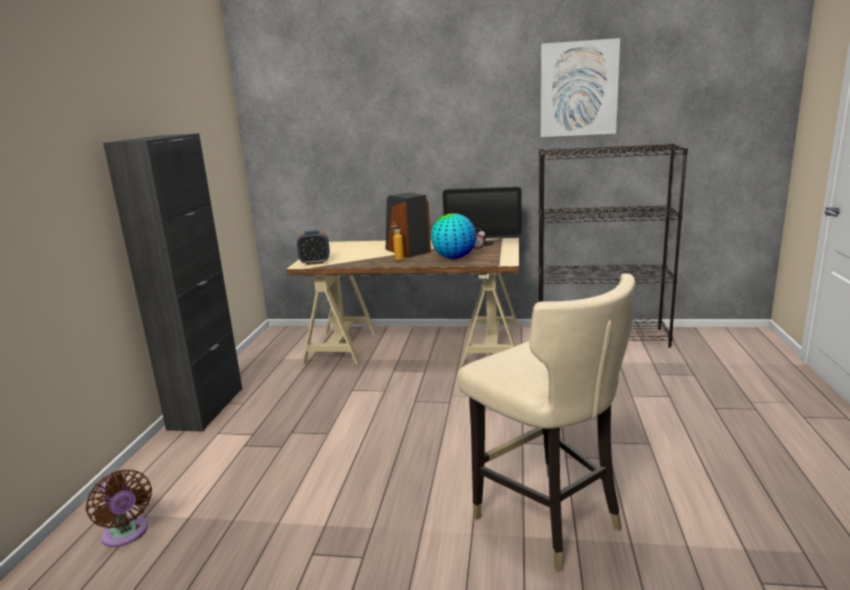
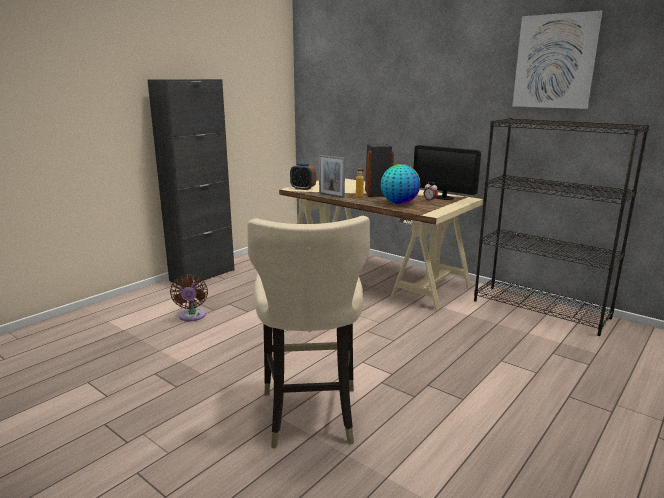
camera: 30 degrees right, 0 degrees up
brown fan [86,469,152,547] -> brown fan moved to [170,275,208,321]
none -> picture frame [319,155,345,198]

